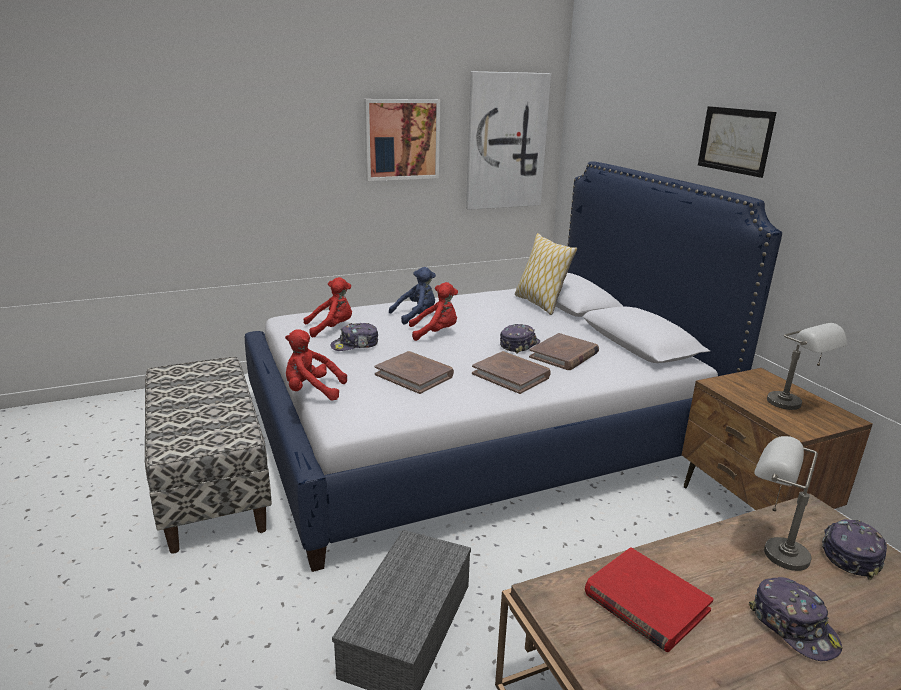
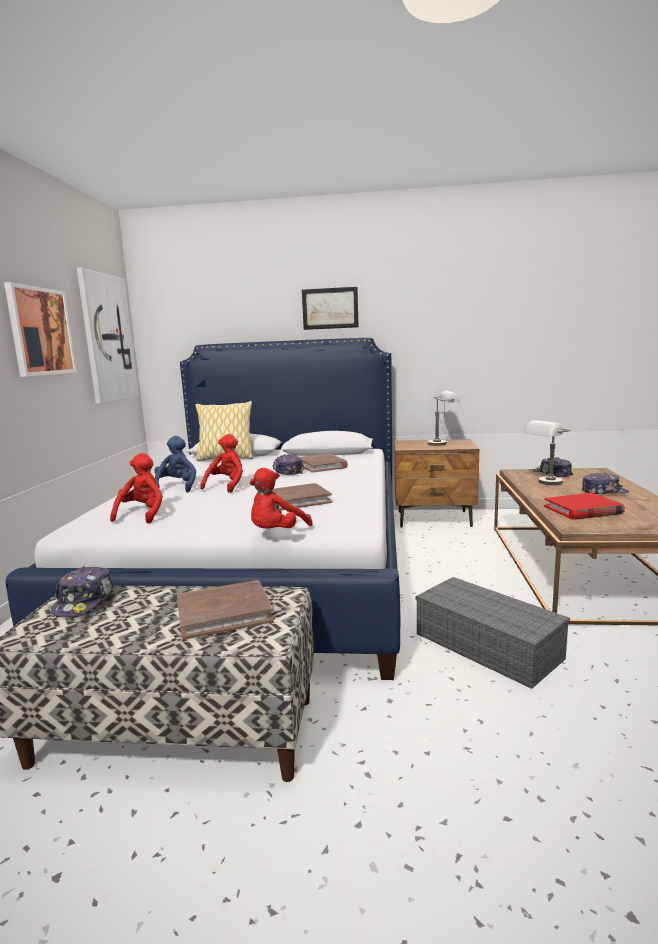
camera: 60 degrees left, 10 degrees down
cap [331,323,379,351] -> cap moved to [51,566,113,617]
brown book [472,351,551,394] -> brown book moved to [177,580,274,640]

